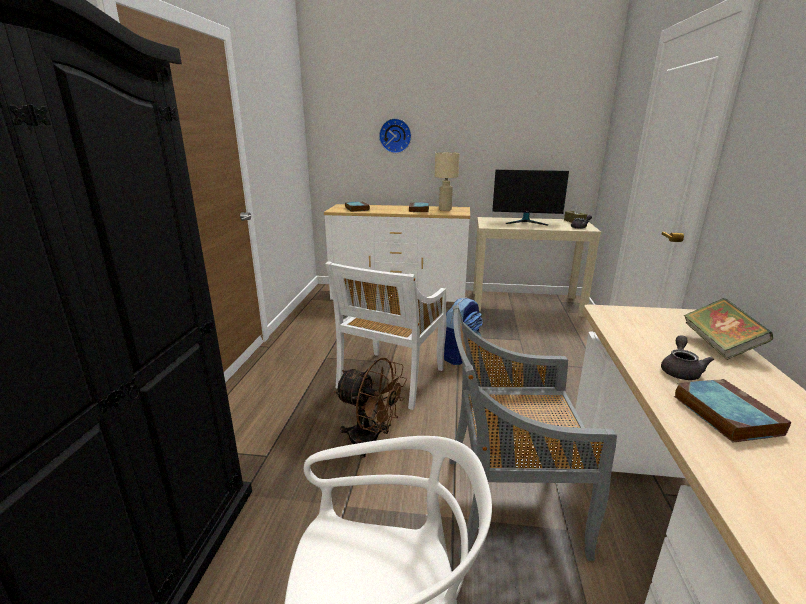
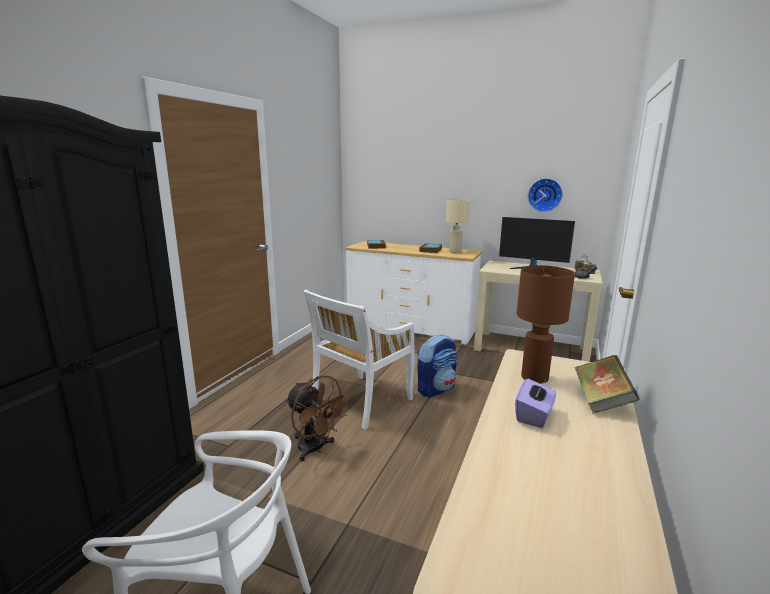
camera: 15 degrees right, 5 degrees down
wall clock [379,118,412,153] -> wall clock moved to [528,178,563,212]
grey chair [449,305,617,561] -> none
grey teapot [661,335,714,380] -> purple tissue box [515,378,556,428]
book [674,379,791,443] -> none
none -> brown table lamp [516,265,575,384]

